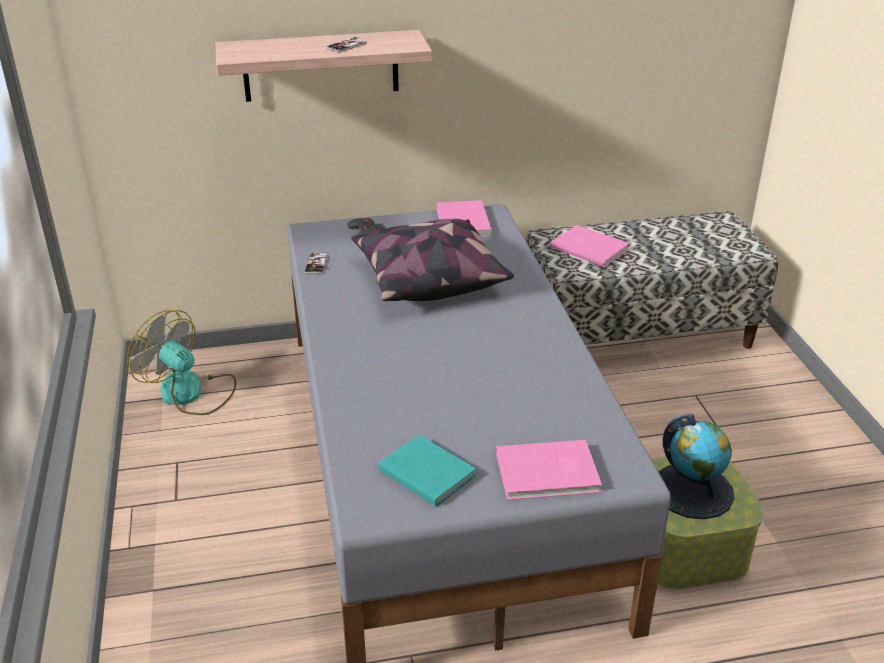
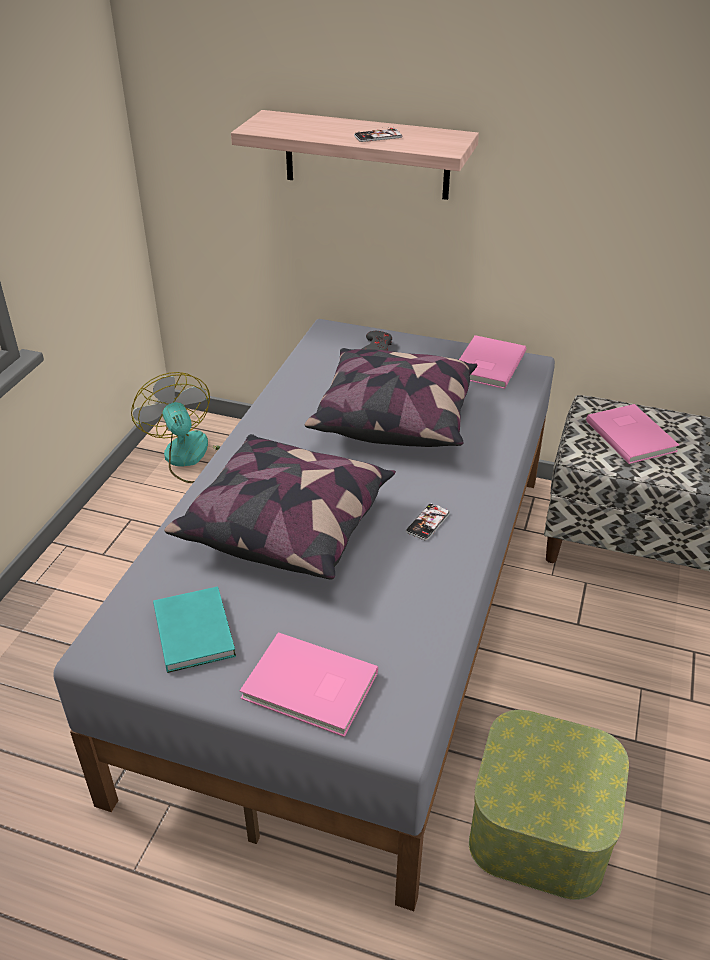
camera: 30 degrees right, 5 degrees up
phone [305,252,328,274] -> phone moved to [406,503,450,540]
globe [658,414,735,519] -> none
none -> pillow [164,434,396,579]

